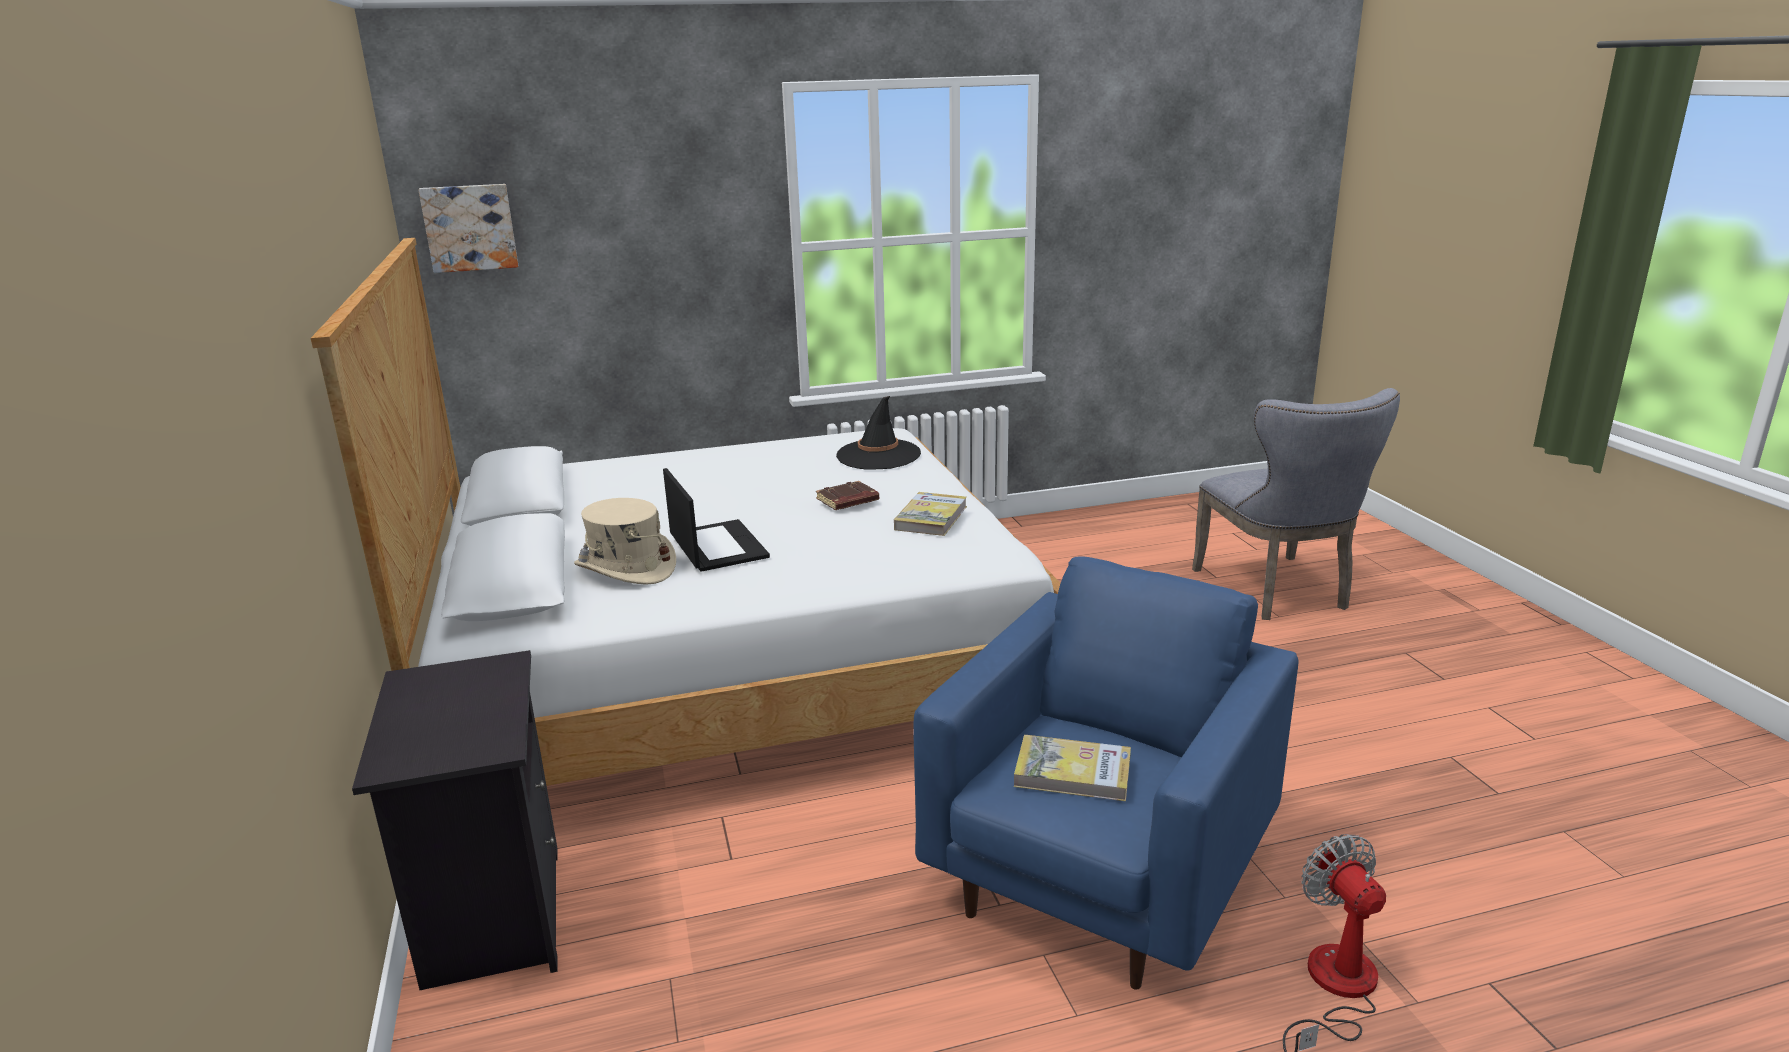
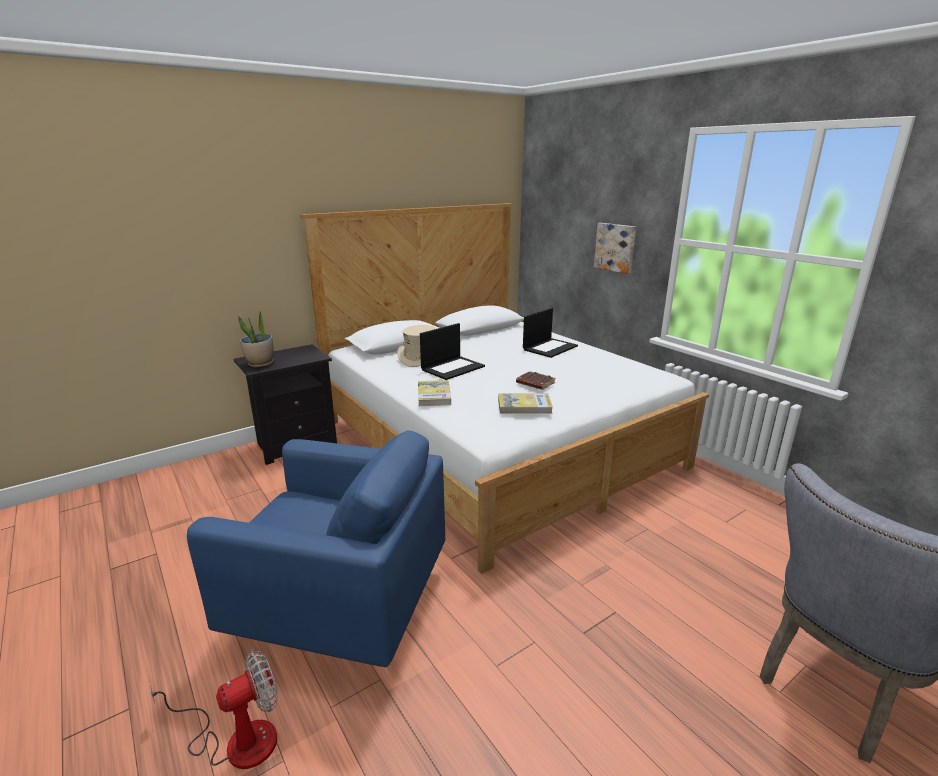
camera: 70 degrees right, 0 degrees up
picture [418,184,518,273] -> picture moved to [594,223,636,274]
black hat [836,396,921,469] -> none
book [1014,735,1131,801] -> book moved to [418,380,451,406]
none -> potted plant [238,312,274,367]
none -> laptop [523,308,578,358]

